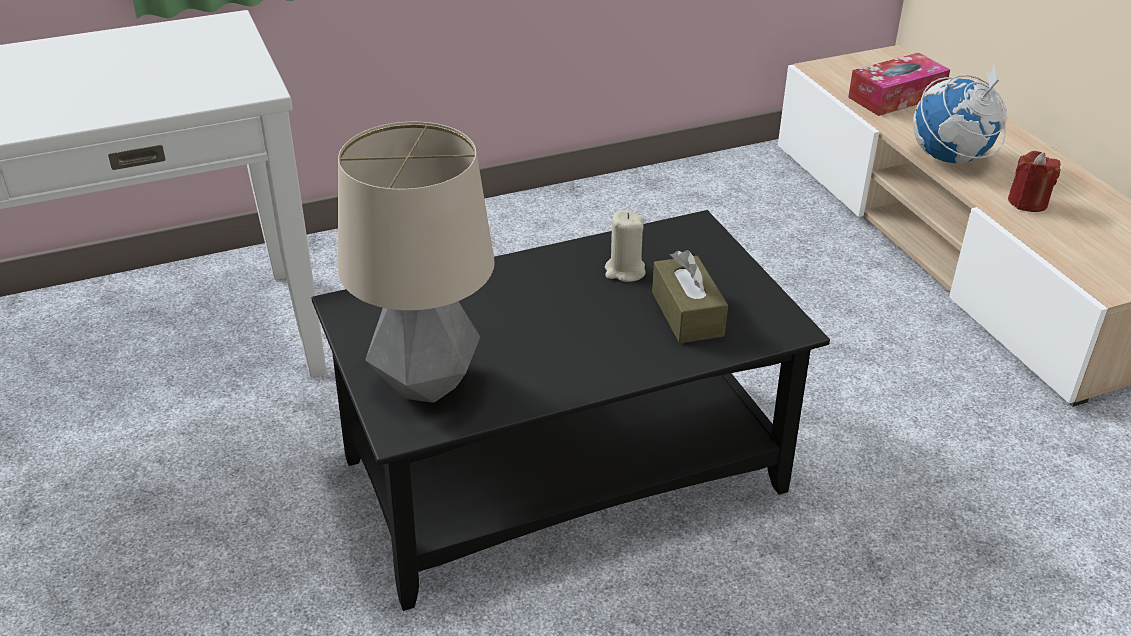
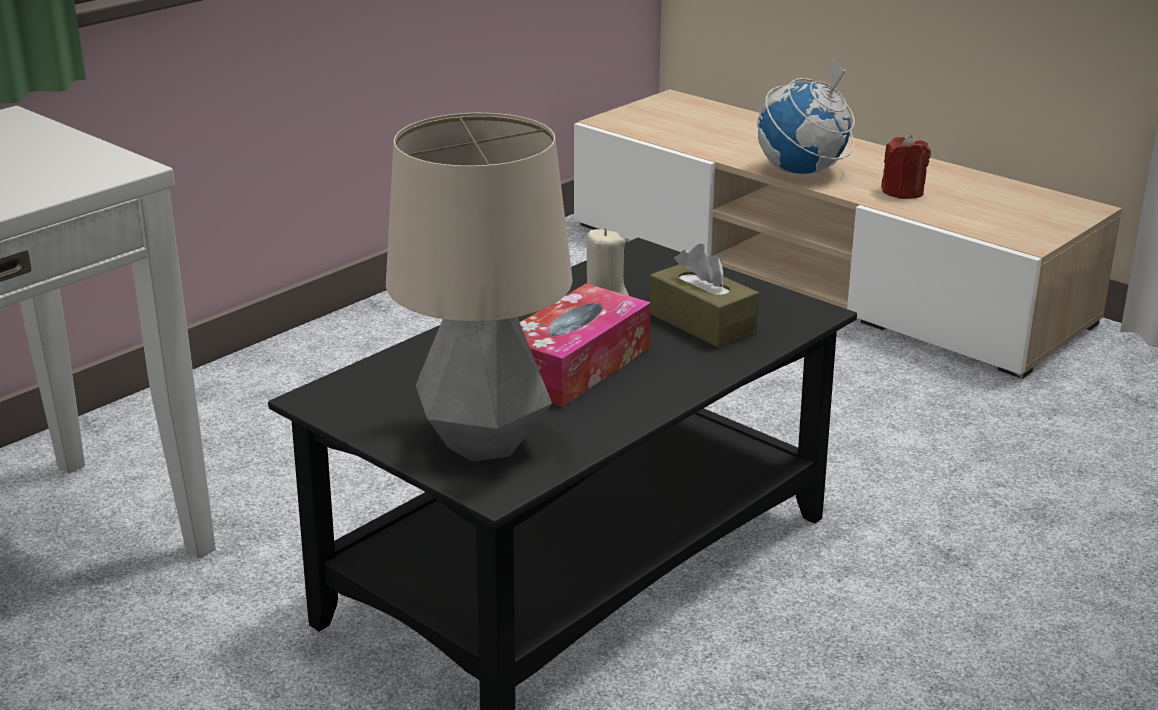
camera: 25 degrees left, 10 degrees down
tissue box [848,53,950,116] -> tissue box moved to [520,283,651,407]

